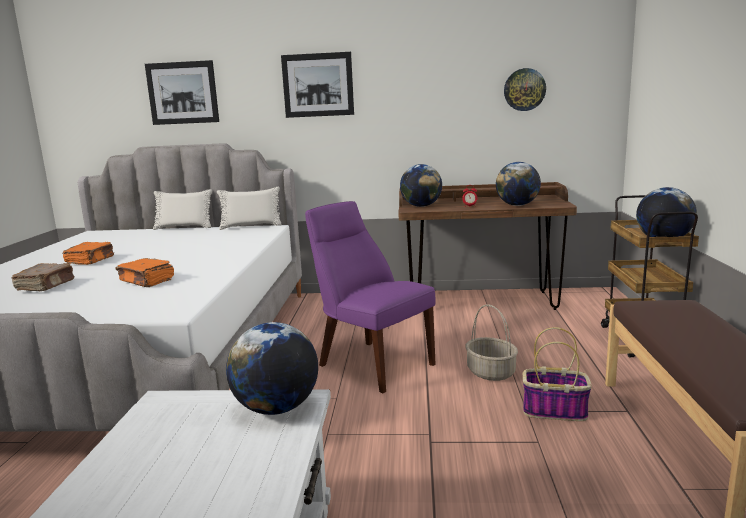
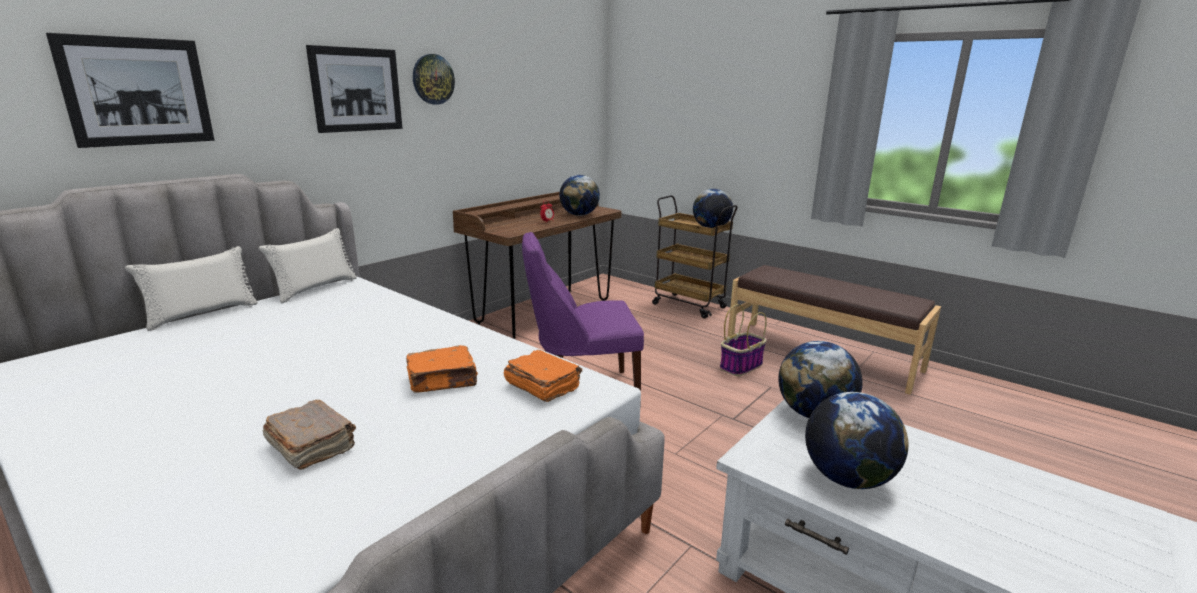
camera: 55 degrees left, 5 degrees up
orange book [63,242,114,265] -> orange book moved to [504,350,582,402]
globe [400,164,442,207] -> globe moved to [805,392,908,489]
basket [465,305,518,381] -> none
wall clock [504,68,546,111] -> wall clock moved to [413,54,455,105]

